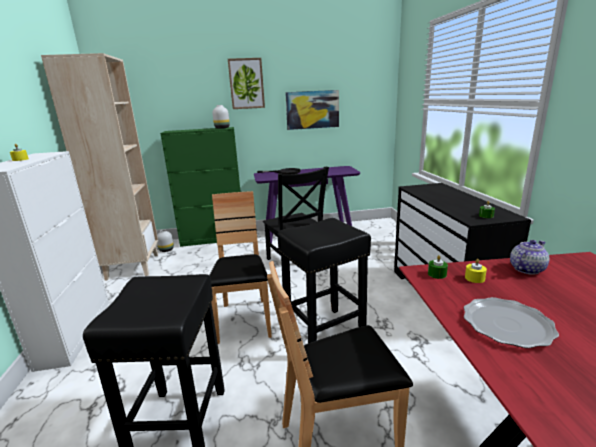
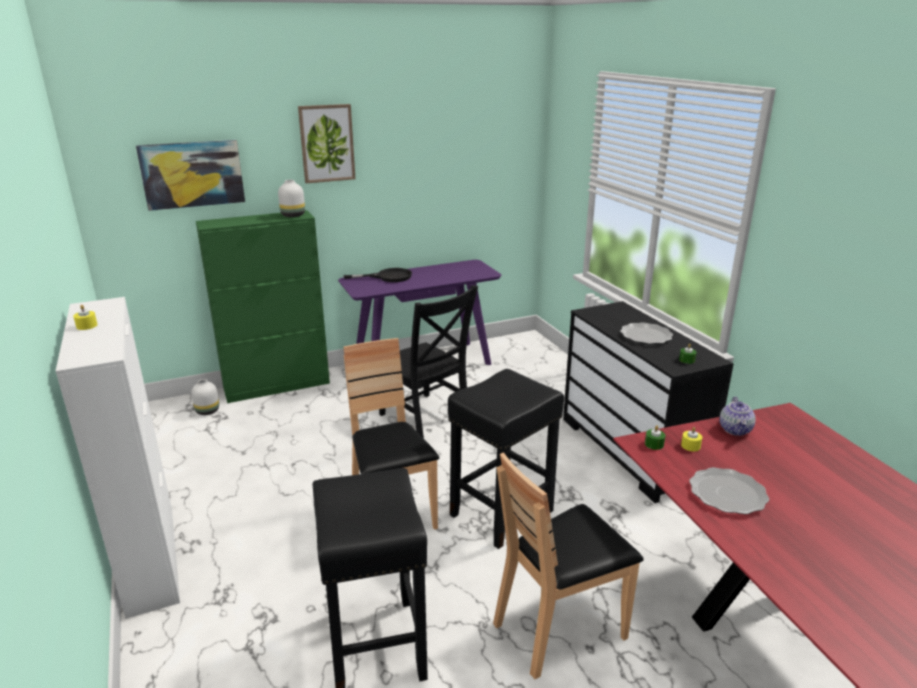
camera: 15 degrees left, 5 degrees up
beige bookcase [41,53,158,281] -> none
picture [285,90,339,130] -> picture moved to [136,140,245,211]
teapot [510,240,549,275] -> teapot turned 150 degrees clockwise [720,397,756,436]
none -> plate [620,322,673,344]

